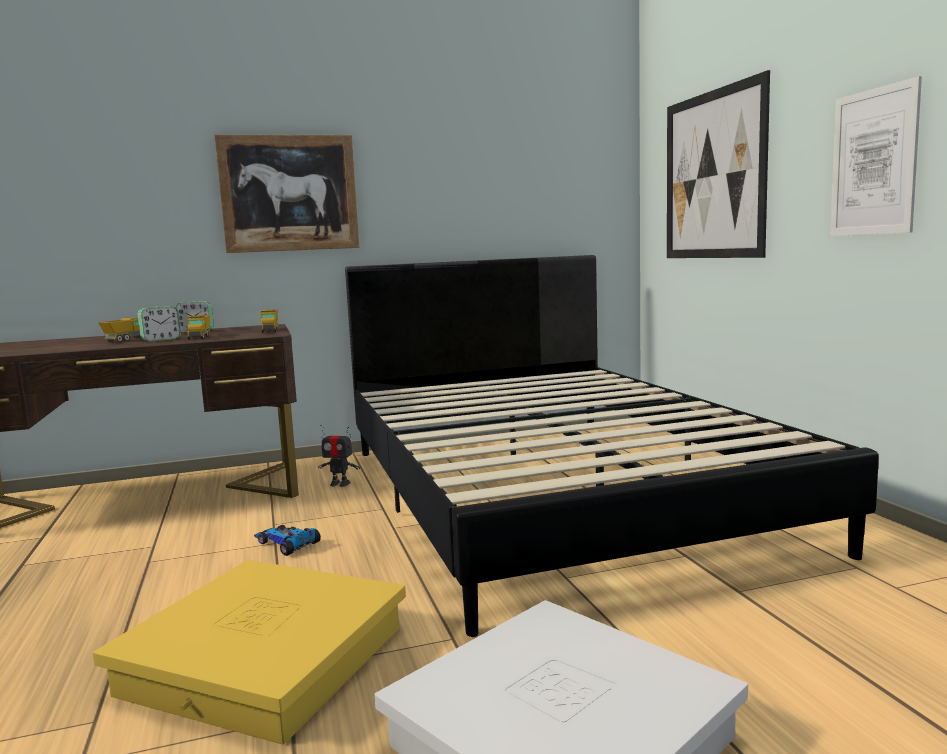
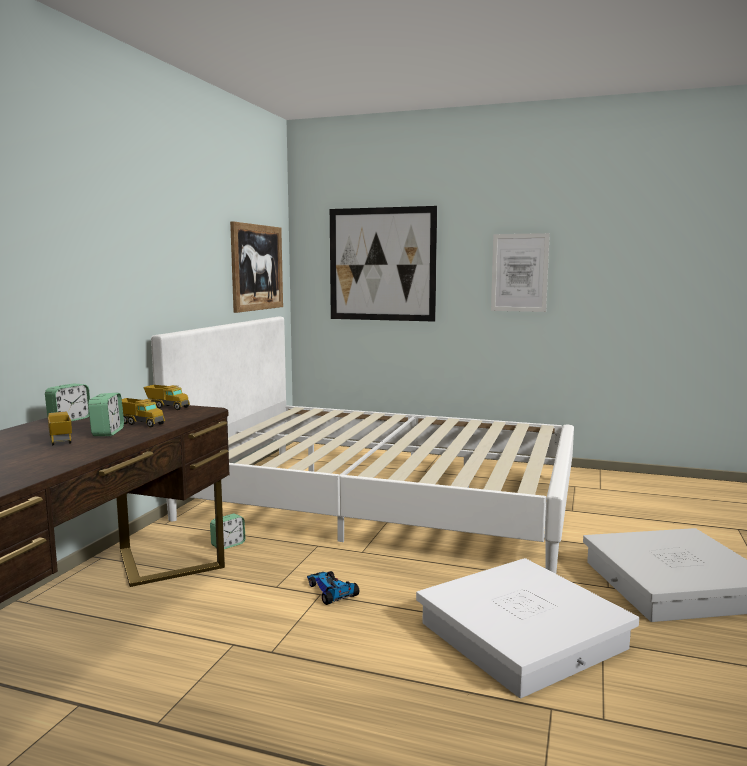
camera: 55 degrees left, 0 degrees up
yellow storage box [93,560,406,744] -> white storage box [416,558,639,698]
picture [214,135,360,253] -> picture moved to [230,221,283,313]
toy car [254,525,321,556] -> toy car turned 75 degrees clockwise [307,571,360,605]
toy robot [318,425,360,487] -> alarm clock [210,514,245,549]
black bed [345,255,879,637] -> white bed [151,317,574,574]

